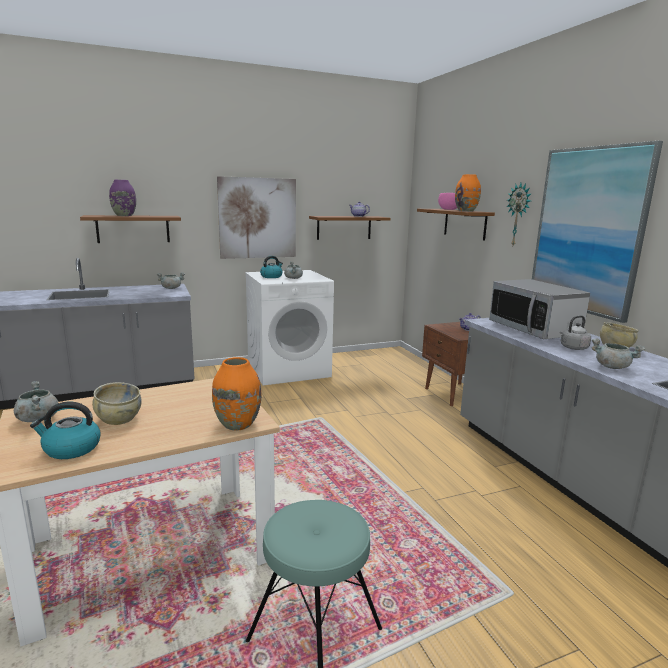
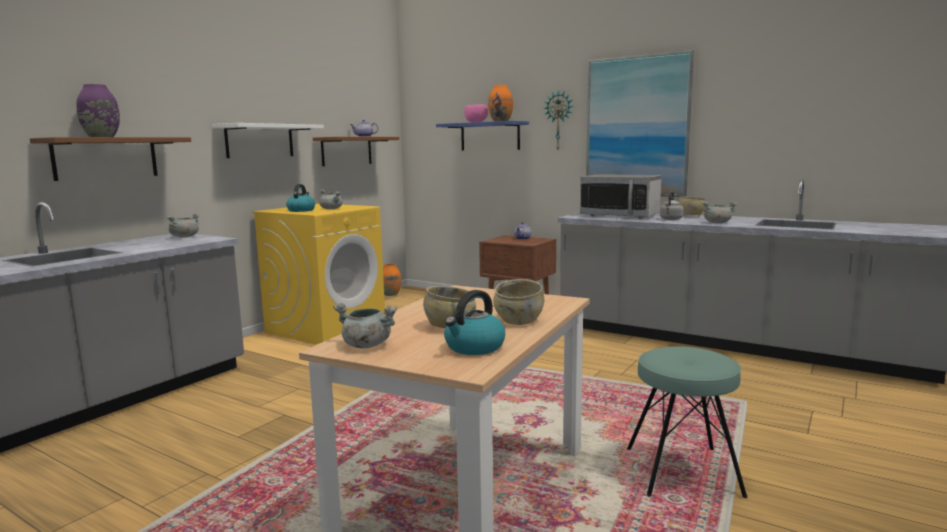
camera: 35 degrees left, 5 degrees down
orange vase [212,357,261,431] -> orange vase moved to [383,264,401,296]
picture [217,176,296,259] -> white shelf [212,123,324,158]
white washing machine [245,270,334,385] -> yellow washing machine [252,204,385,345]
brown shelf [417,209,495,240] -> blue shelf [436,121,529,151]
none -> beige bowl [493,279,544,325]

